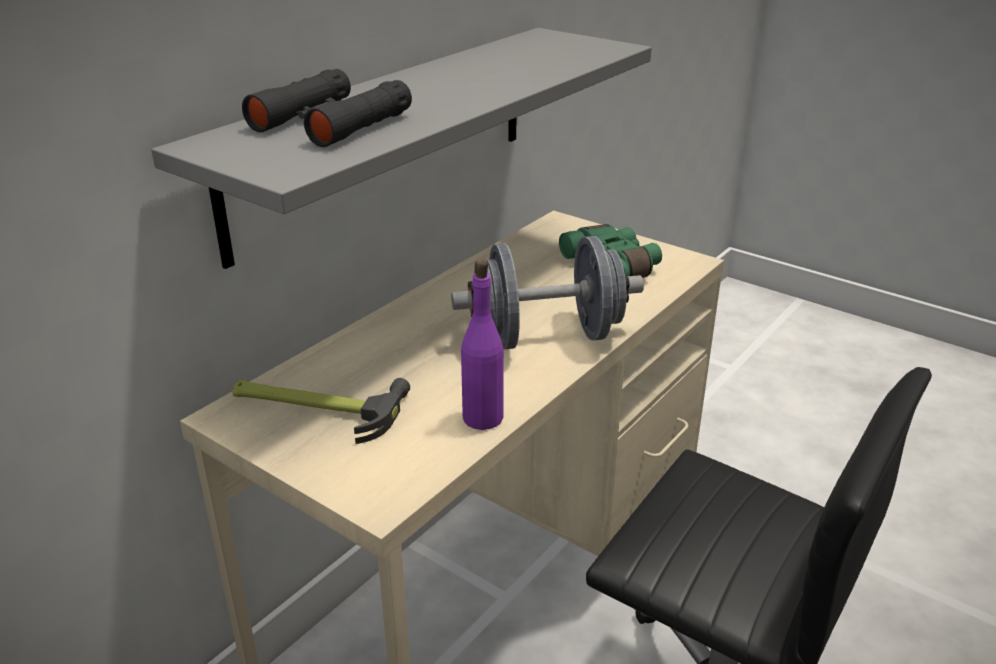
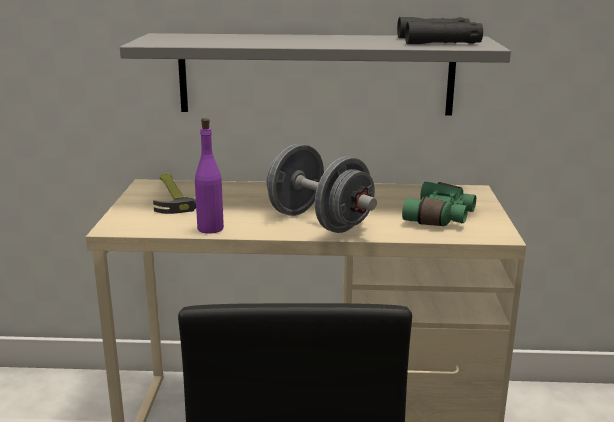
camera: 55 degrees right, 10 degrees down
black binoculars [242,69,412,147] -> black binoculars moved to [397,17,483,44]

